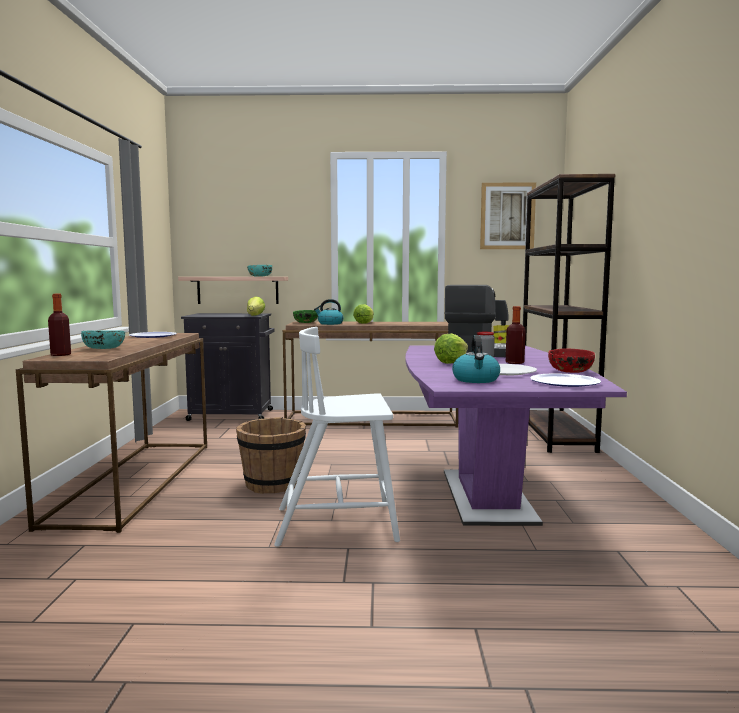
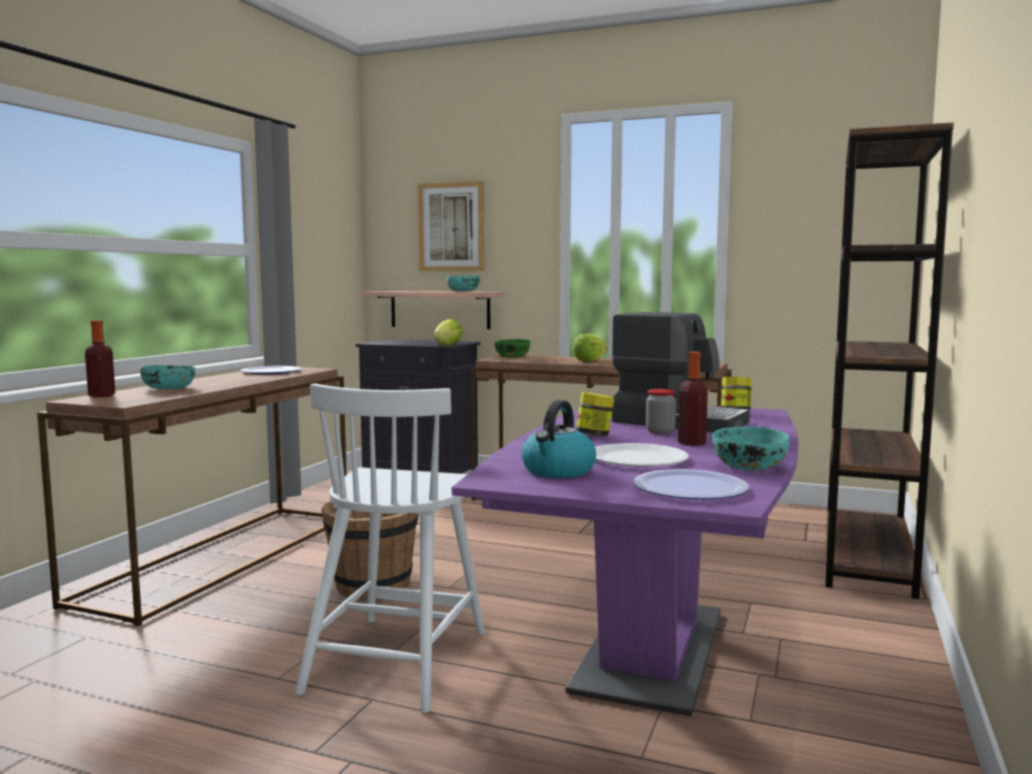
camera: 20 degrees right, 0 degrees up
white chair [274,327,400,547] -> white chair turned 90 degrees counterclockwise [295,383,485,713]
kettle [314,299,344,325] -> none
lettuce [434,333,468,364] -> jar [576,392,614,436]
picture [480,182,536,249] -> picture moved to [418,181,485,271]
red bowl [548,348,595,373] -> turquoise bowl [712,426,789,470]

